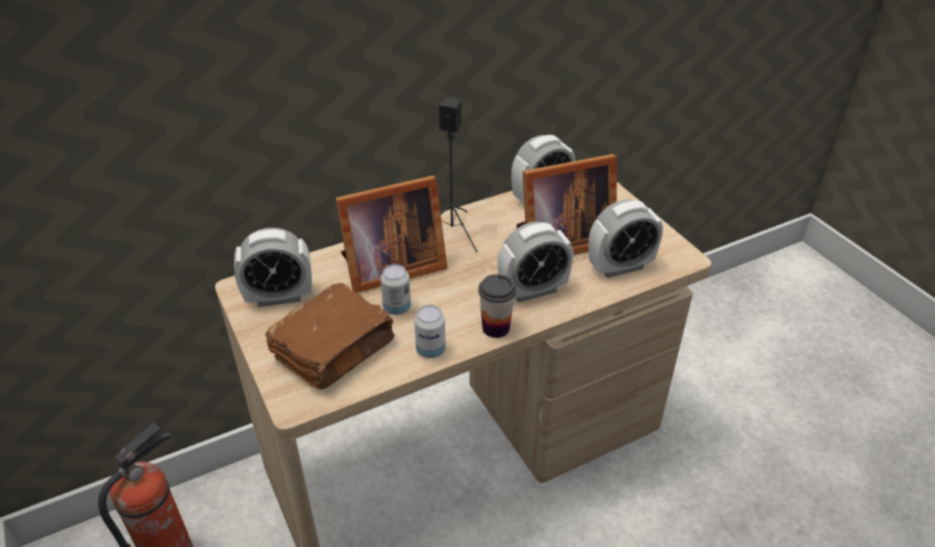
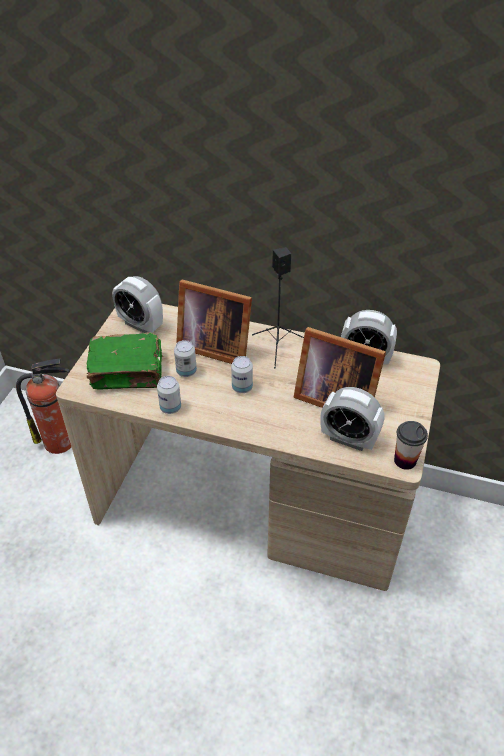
camera: 45 degrees right, 5 degrees up
brown book [265,283,395,389] -> green book [86,333,164,389]
cup [478,274,516,338] -> cup moved to [394,421,428,470]
alarm clock [497,221,574,303] -> none
none -> can [231,356,253,393]

